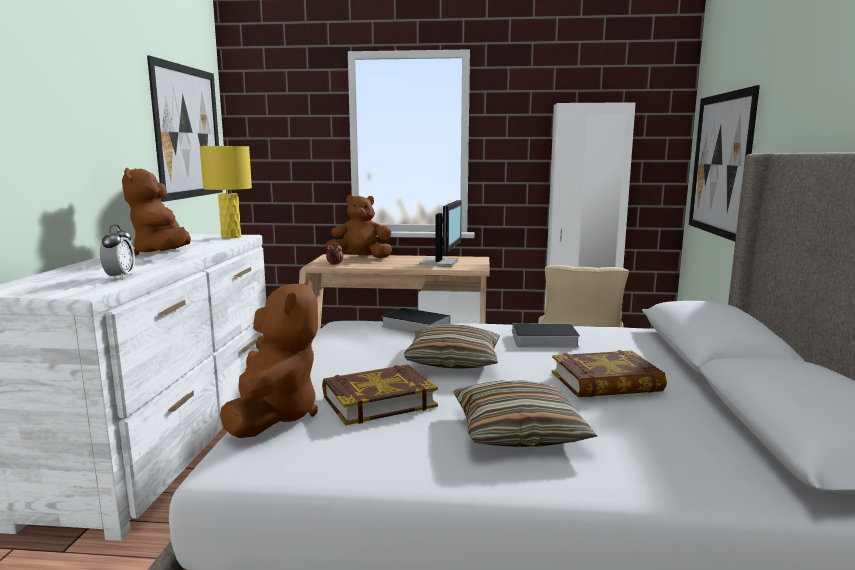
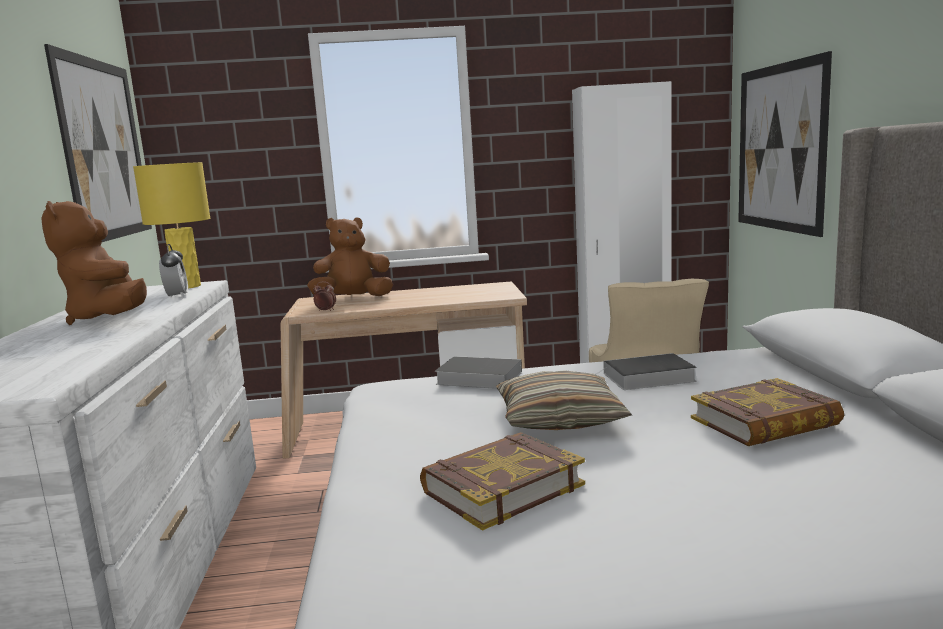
camera: 10 degrees left, 0 degrees up
alarm clock [100,224,135,280] -> alarm clock moved to [159,244,188,298]
brown plush toy [220,279,318,438] -> none
monitor [419,200,462,267] -> none
pillow [453,380,597,447] -> none

